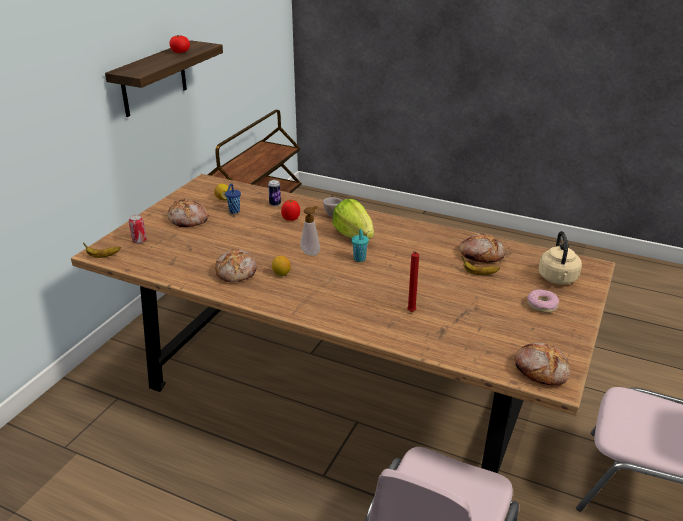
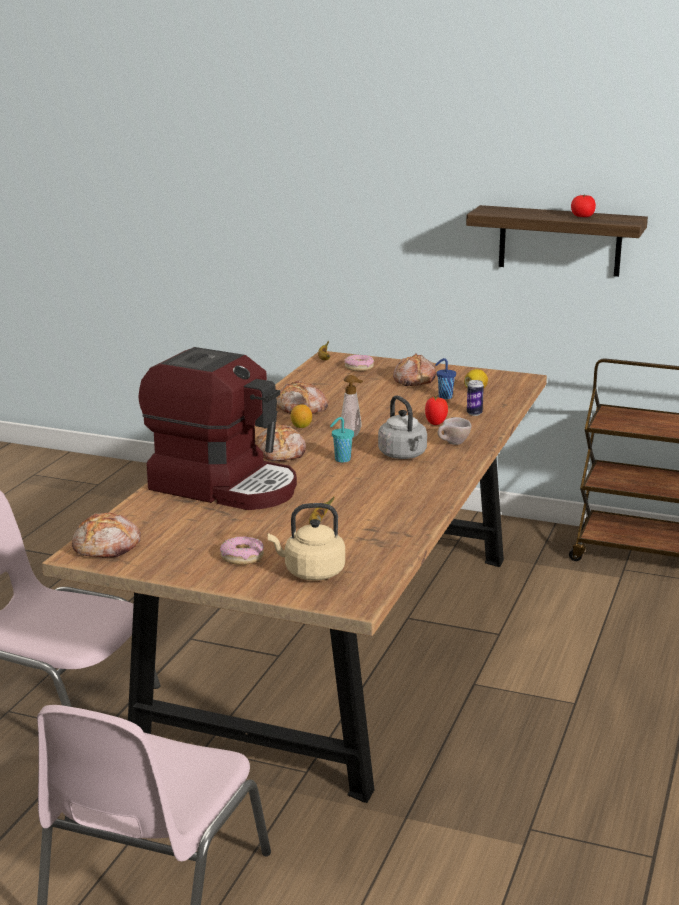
camera: 85 degrees right, 10 degrees down
can [129,214,147,244] -> donut [344,354,374,371]
lettuce [332,199,374,239] -> grey kettle [378,396,427,459]
red candle [407,251,419,312] -> coffee machine [138,347,297,510]
bread [459,233,505,263] -> bread moved to [256,425,306,461]

